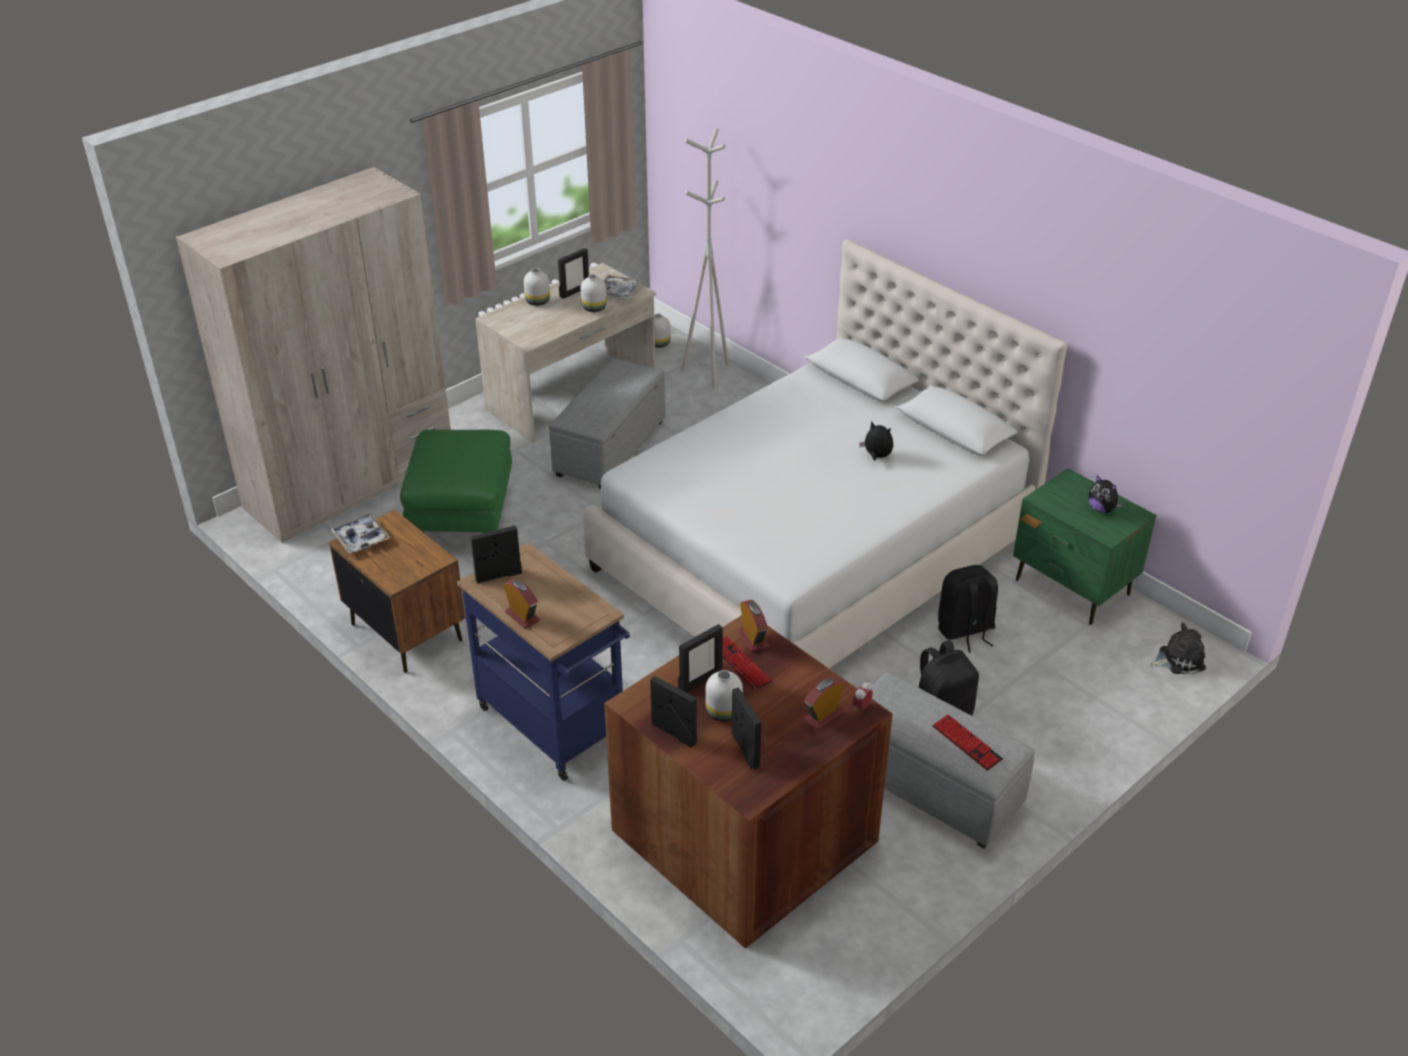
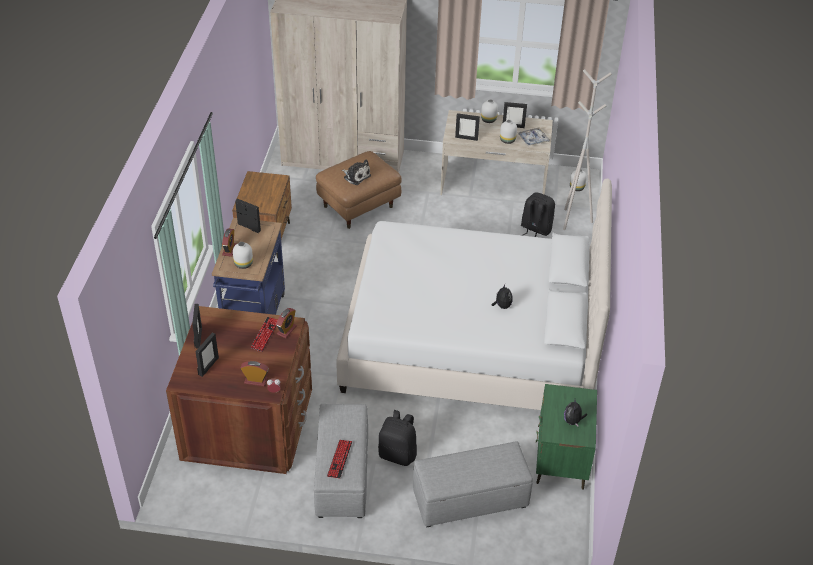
camera: 50 degrees right, 5 degrees up
tray [331,514,391,553] -> none
green ottoman [400,429,512,533] -> brown ottoman [316,151,402,229]
grey ottoman [549,358,666,489] -> grey ottoman moved to [413,441,533,527]
picture frame [678,624,723,692] -> picture frame moved to [455,113,480,141]
white vase [705,670,743,722] -> white vase moved to [233,242,253,269]
black backpack [938,565,998,652] -> black backpack moved to [521,192,555,237]
plush toy [1150,623,1206,674] -> plush toy moved to [342,159,371,185]

